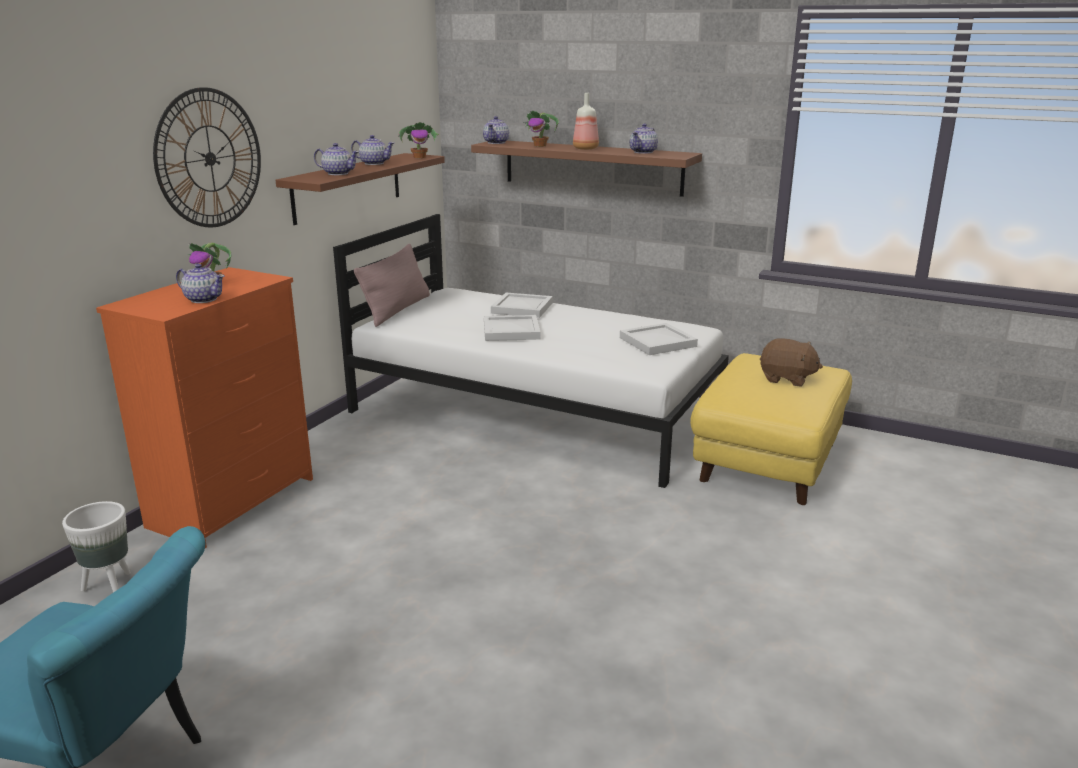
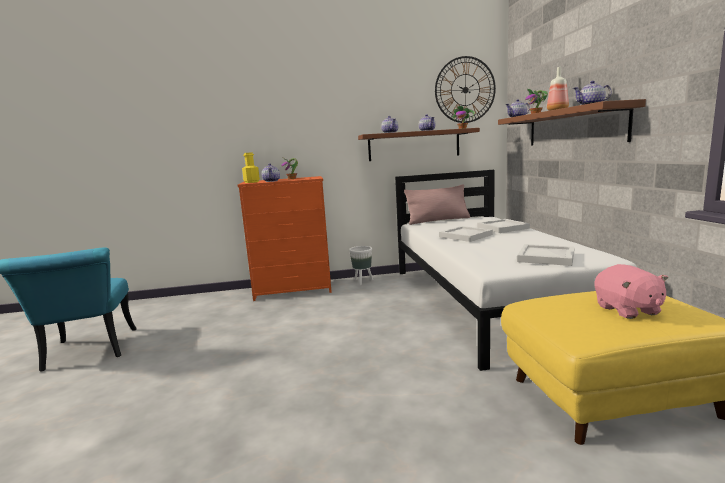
camera: 55 degrees right, 10 degrees down
white planter [62,501,131,592] -> white planter moved to [349,246,373,285]
wall clock [153,87,261,228] -> wall clock moved to [435,56,496,123]
brown plush toy [760,338,823,386] -> pink plush toy [595,264,668,319]
none -> yellow bottle [242,152,260,183]

